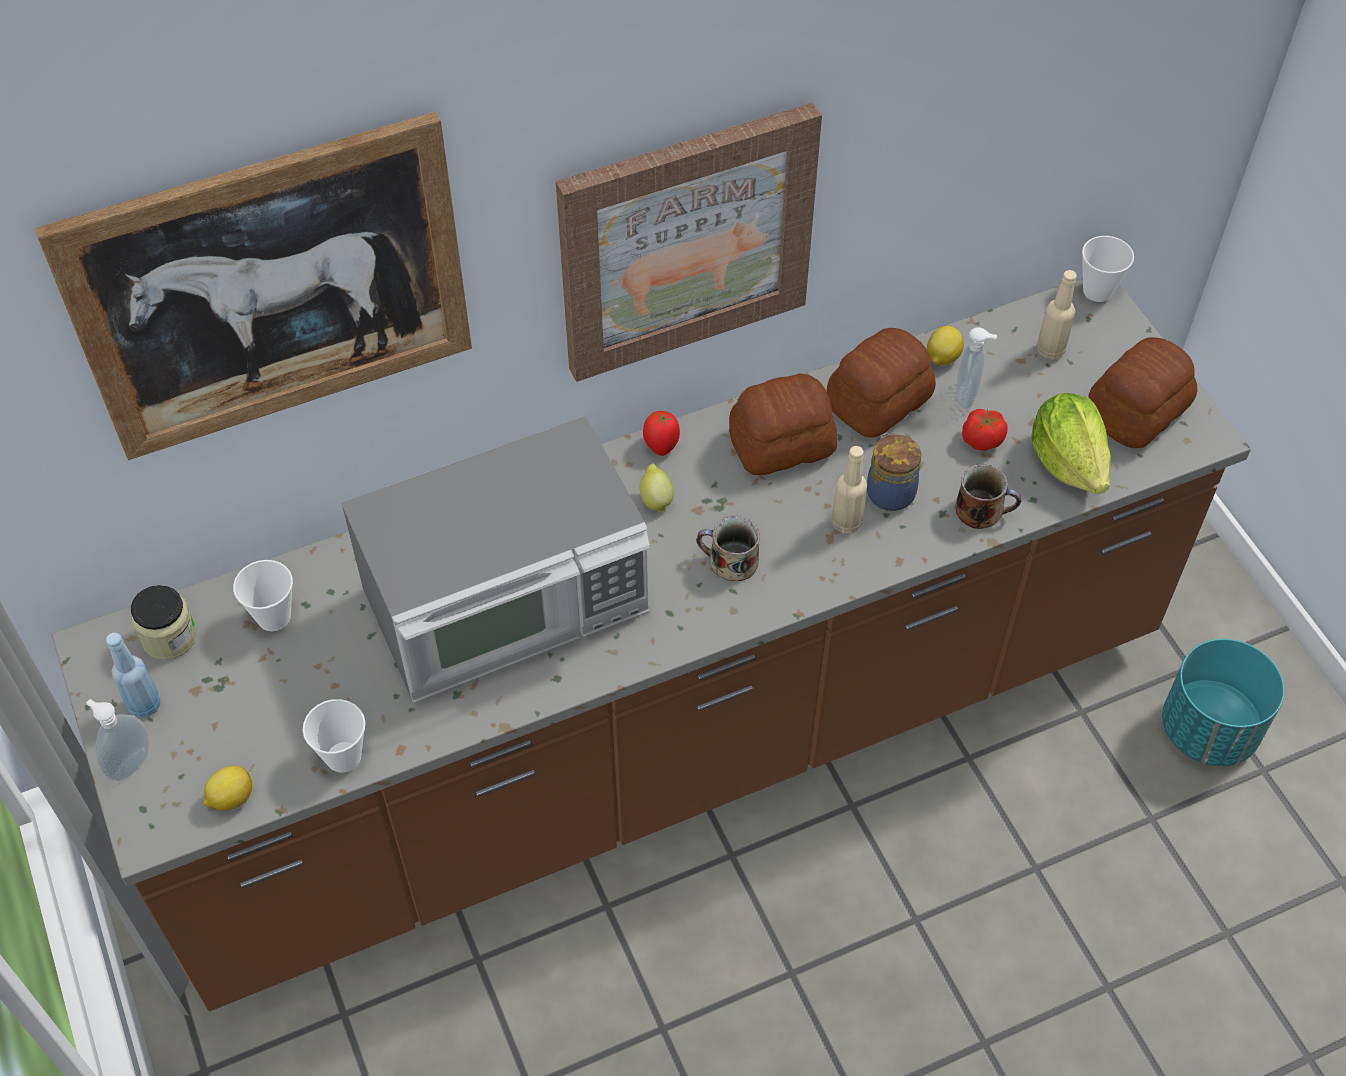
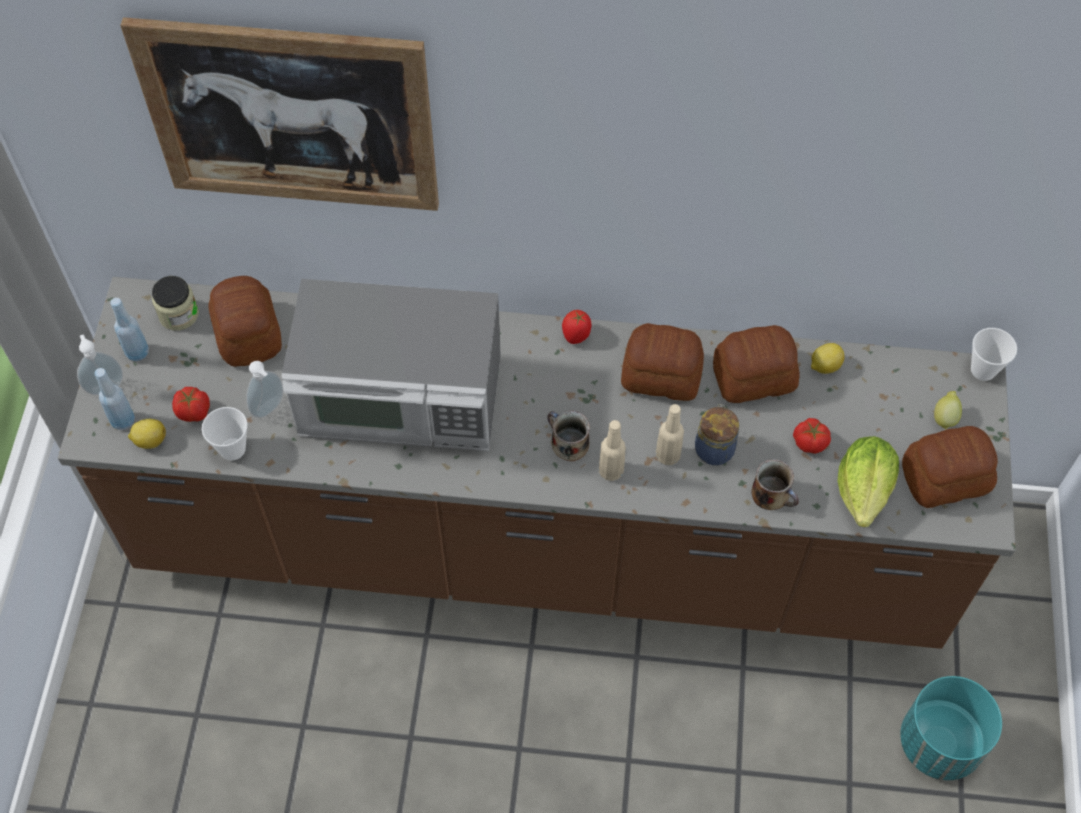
camera: 30 degrees right, 5 degrees up
cup [233,560,293,631] -> bread [209,276,282,367]
picture [556,103,822,382] -> none
lemon [639,463,674,512] -> lemon moved to [934,391,962,430]
soap dispenser [957,327,997,409] -> soap dispenser moved to [246,361,283,418]
beige bottle [1037,270,1077,360] -> beige bottle moved to [599,420,626,481]
none -> blue bottle [95,368,135,430]
none -> tomato [172,387,210,422]

